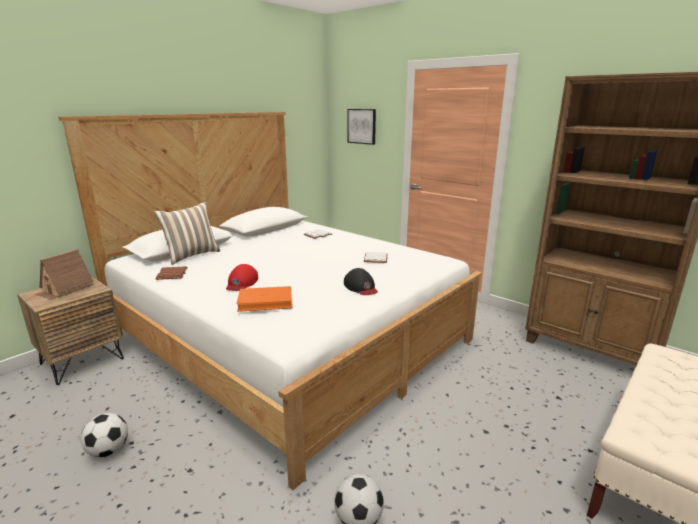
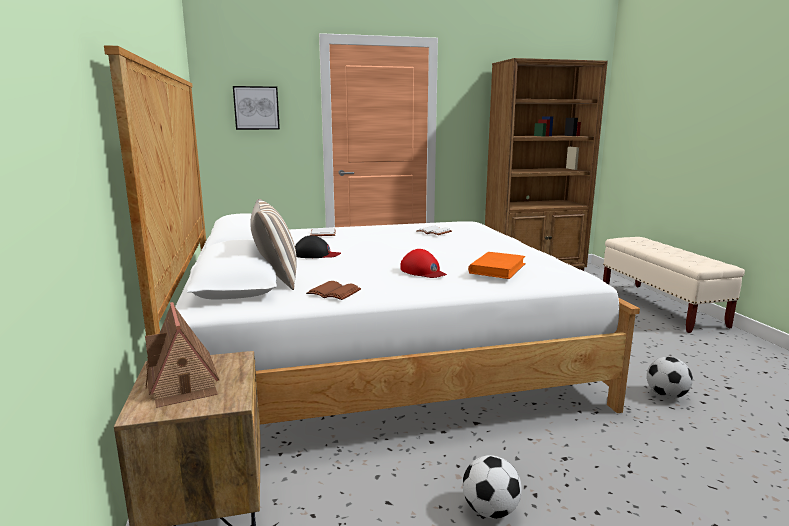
camera: 55 degrees left, 5 degrees down
black cap [344,268,378,295] -> black cap moved to [295,235,341,258]

